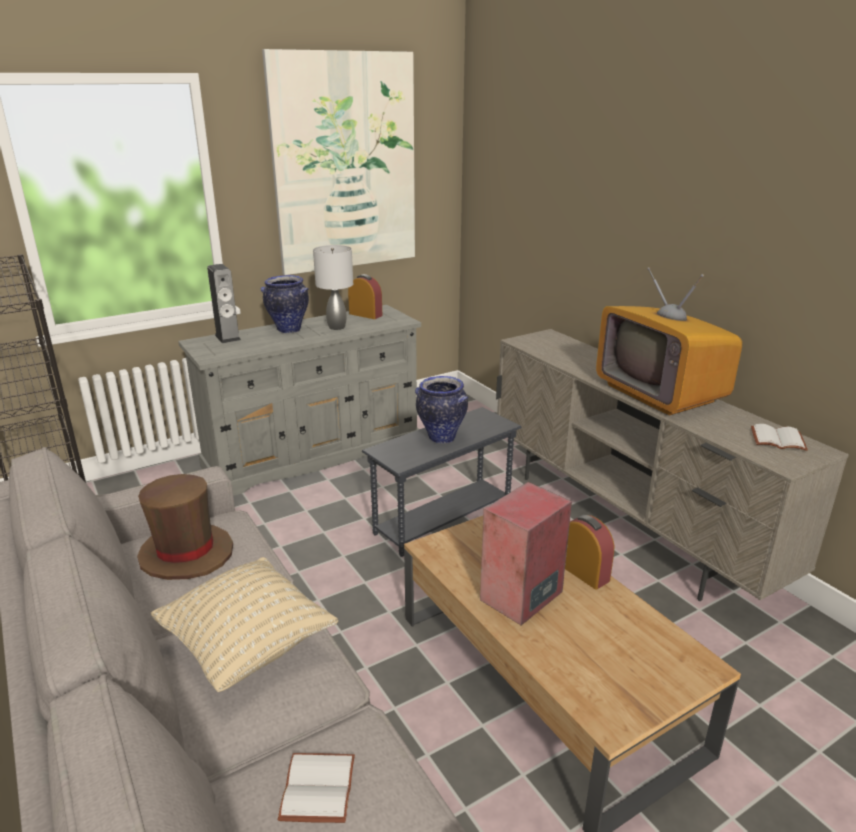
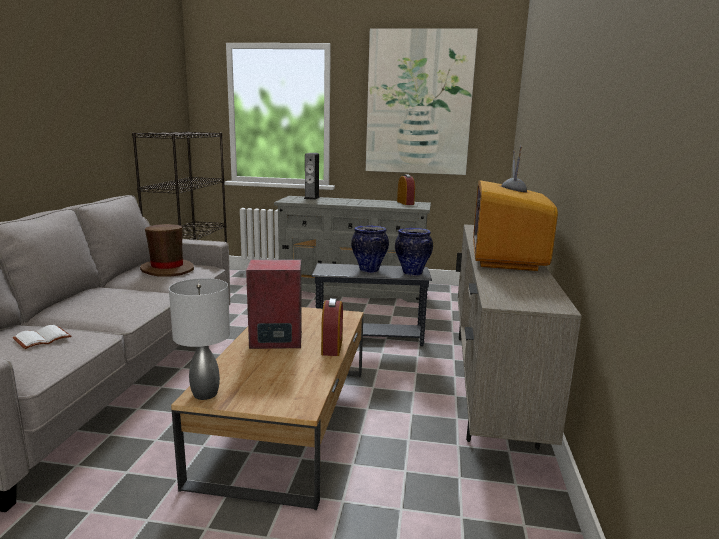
camera: 40 degrees right, 10 degrees down
beige pillow [150,557,338,692] -> none
vase [261,275,309,333] -> vase moved to [395,228,433,276]
grey table lamp [313,245,353,330] -> grey table lamp moved to [169,278,230,400]
white book [751,424,808,451] -> none

